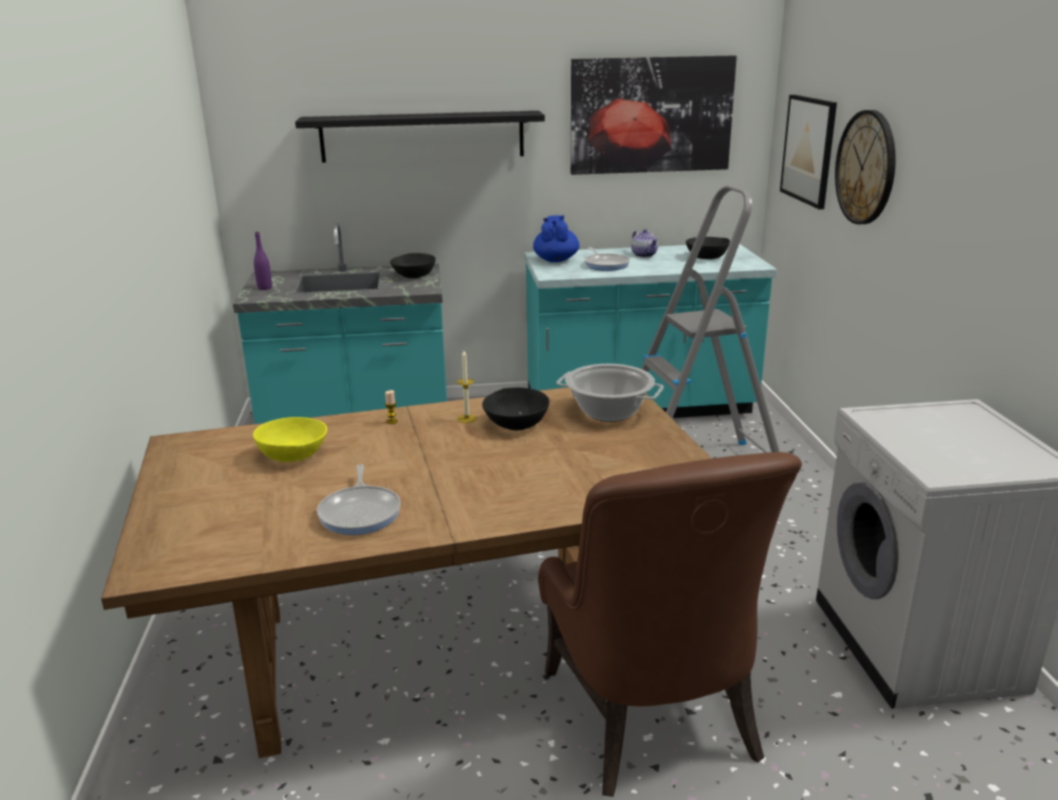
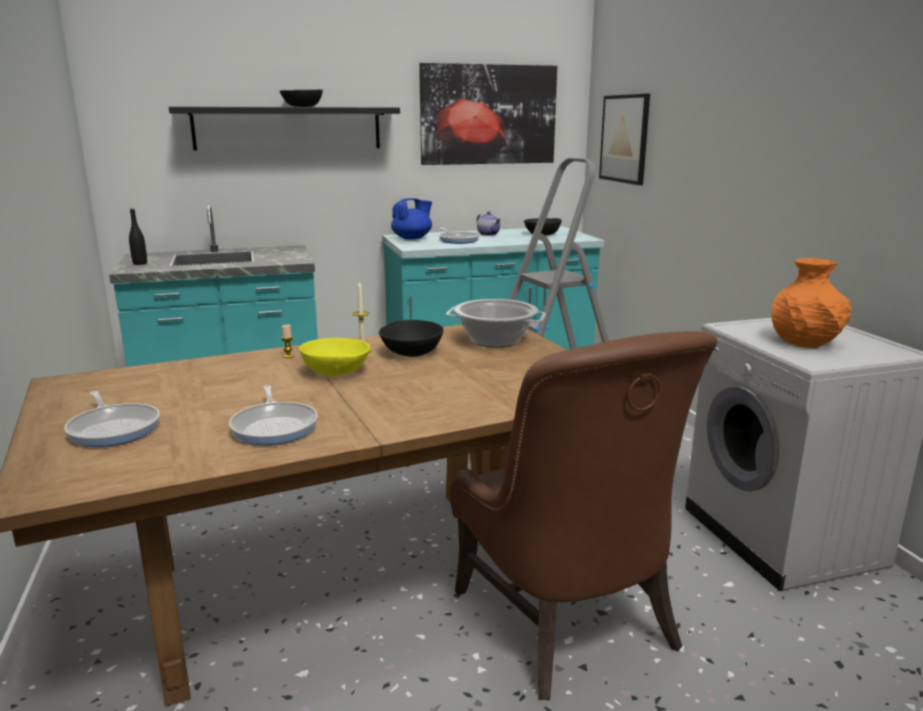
camera: 10 degrees left, 5 degrees down
yellow bowl [253,417,327,462] -> yellow bowl moved to [299,338,370,376]
purple bottle [254,232,272,290] -> black bottle [129,209,147,265]
black bowl [390,253,436,278] -> black bowl moved to [280,90,323,107]
blue teapot [533,215,579,262] -> blue teapot turned 60 degrees clockwise [391,198,432,240]
wall clock [835,110,896,224] -> none
none -> frying pan [64,391,160,447]
none -> orange vase [771,258,851,348]

